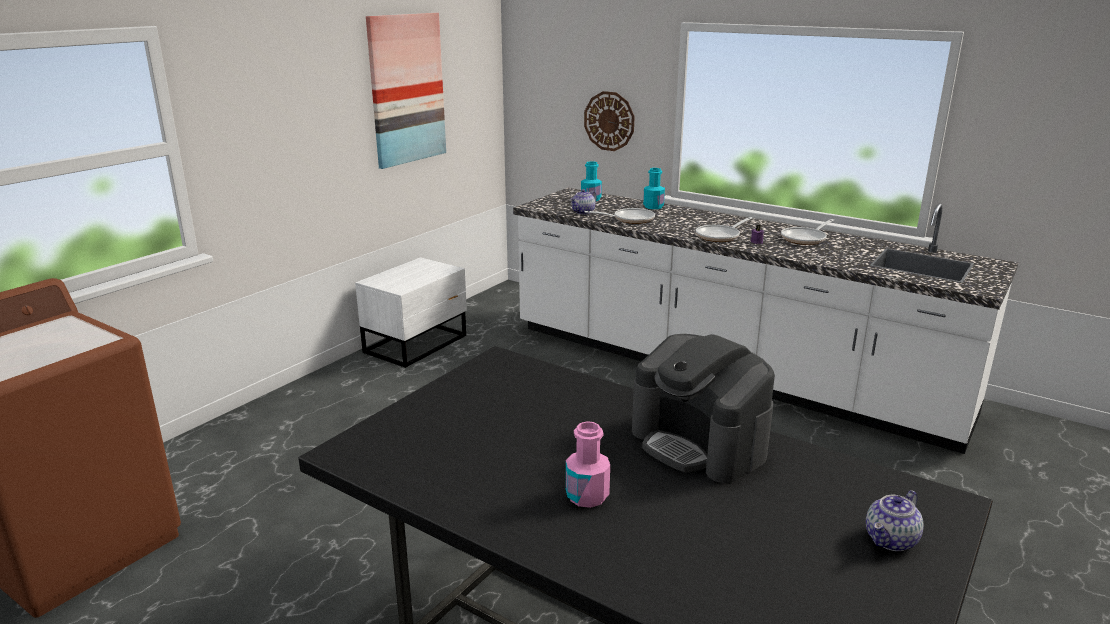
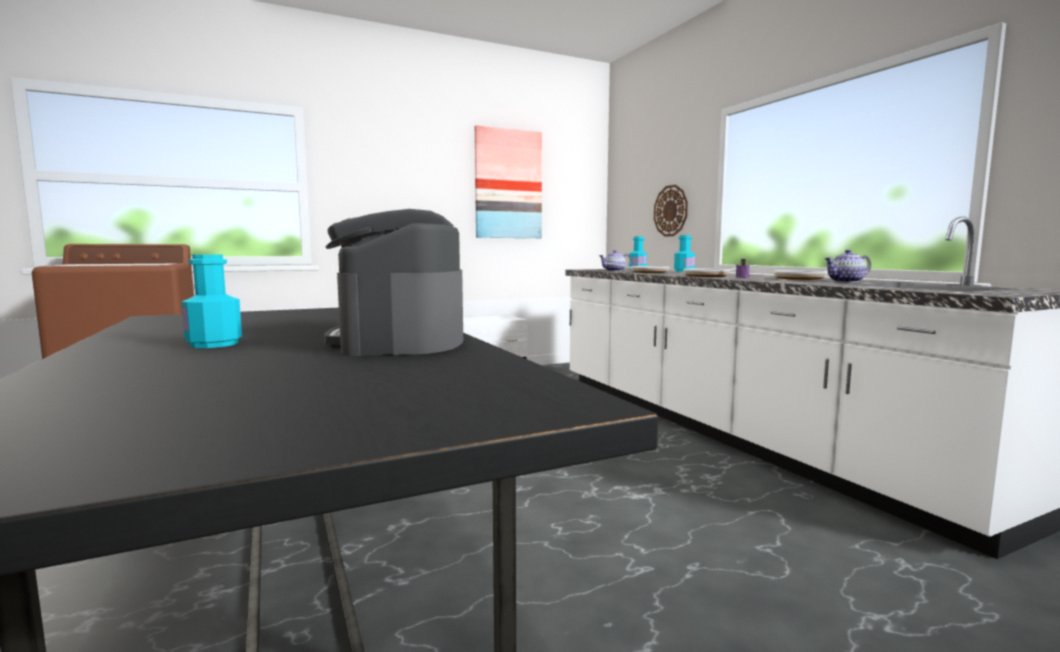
camera: 30 degrees right, 15 degrees down
pink bottle [566,421,610,508] -> turquoise bottle [182,254,242,348]
teapot [866,490,924,551] -> teapot moved to [824,249,871,283]

